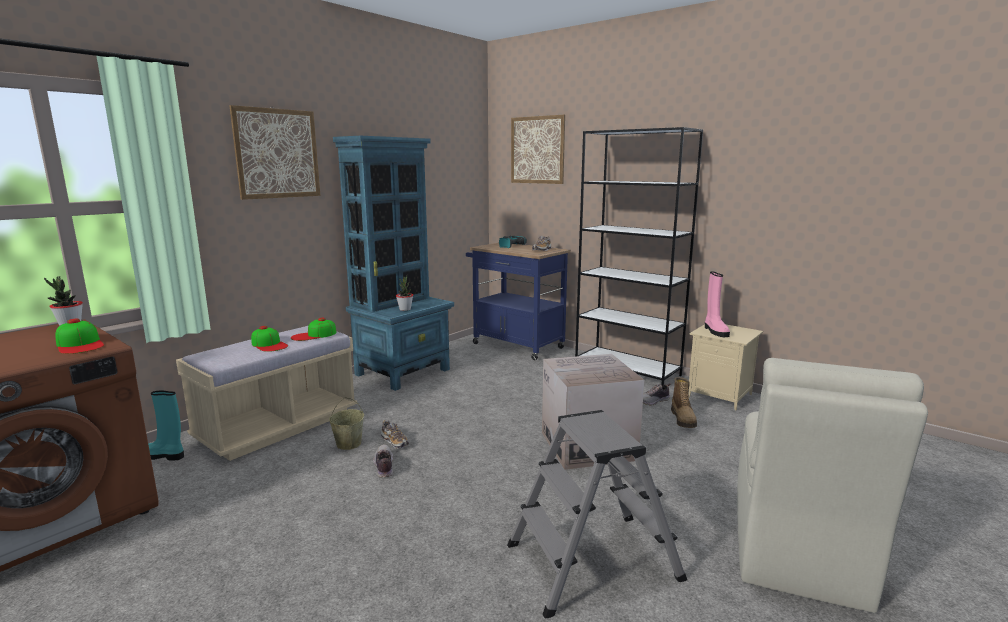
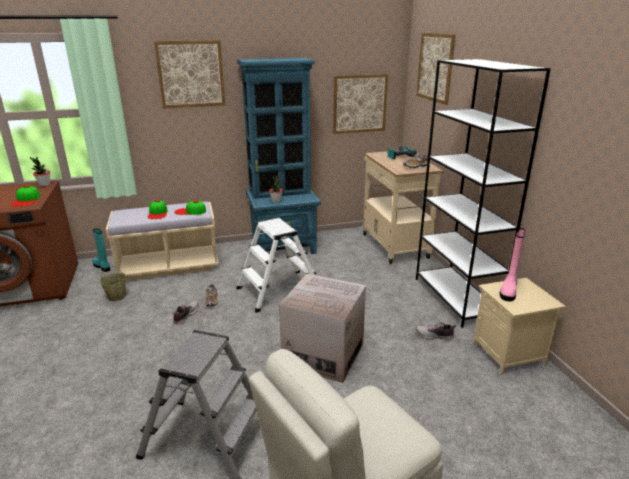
camera: 35 degrees right, 10 degrees up
beige bucket [329,398,364,450] -> beige bucket moved to [100,265,126,301]
blue cart [466,243,571,360] -> beige cart [363,151,443,264]
boot [671,377,697,428] -> none
none -> white step ladder [236,217,316,313]
none -> picture [333,74,388,134]

